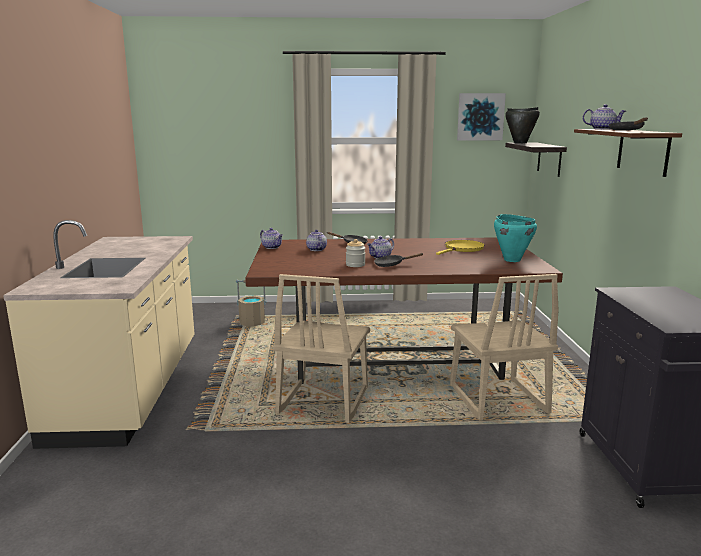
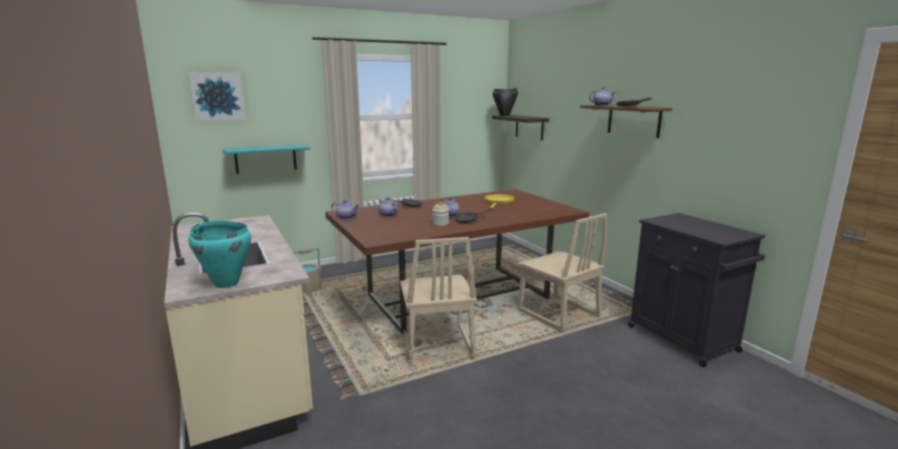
camera: 25 degrees left, 0 degrees up
picture [457,93,506,140] -> picture moved to [188,72,246,121]
turquoise cooking pot [494,214,537,262] -> turquoise cooking pot moved to [188,221,251,288]
none -> turquoise shelf [223,144,310,174]

